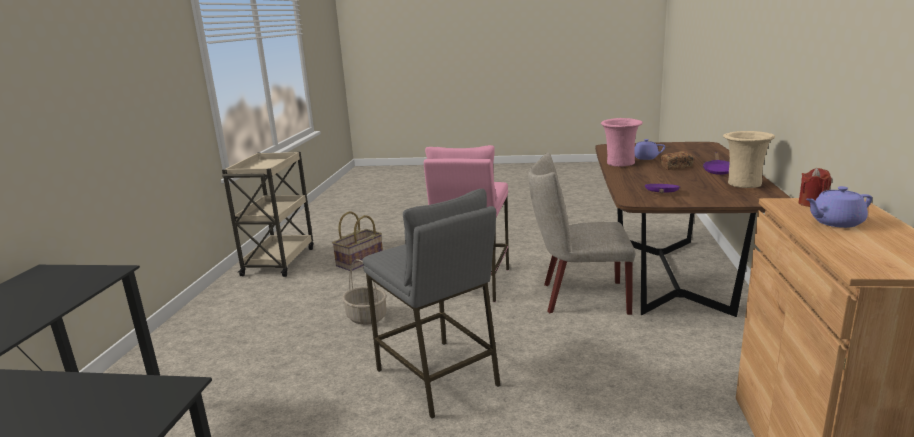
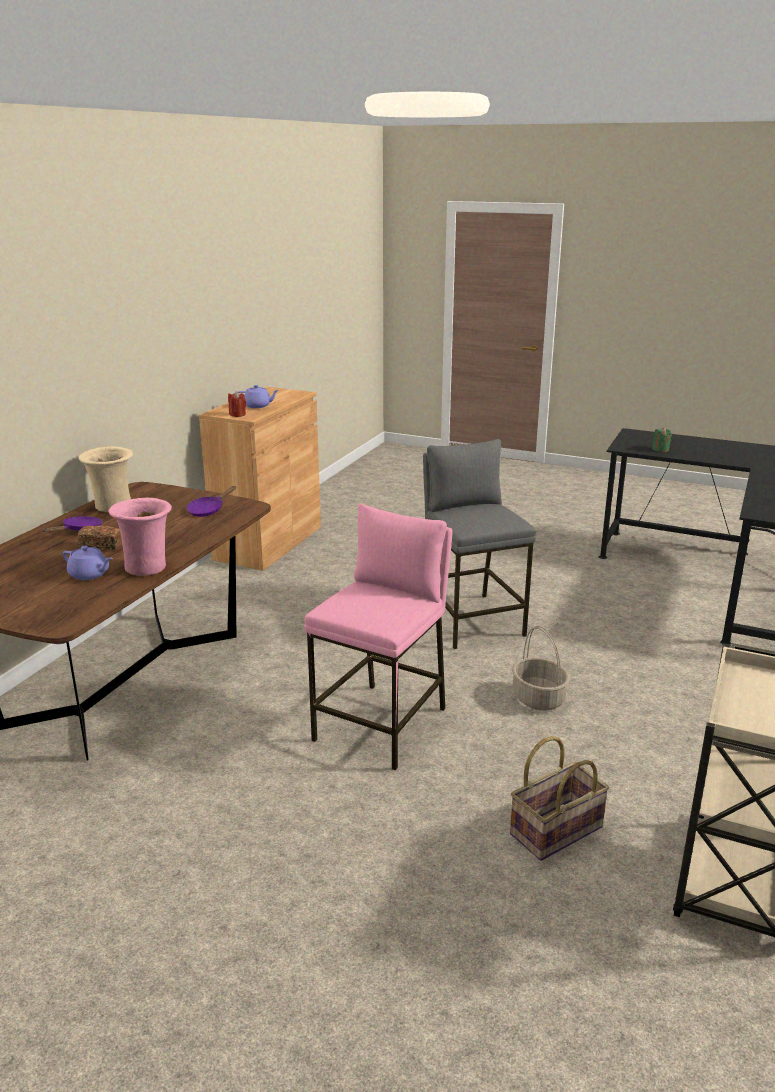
camera: 165 degrees left, 5 degrees up
beige chair [528,153,635,315] -> none
none -> green candle [652,428,672,452]

